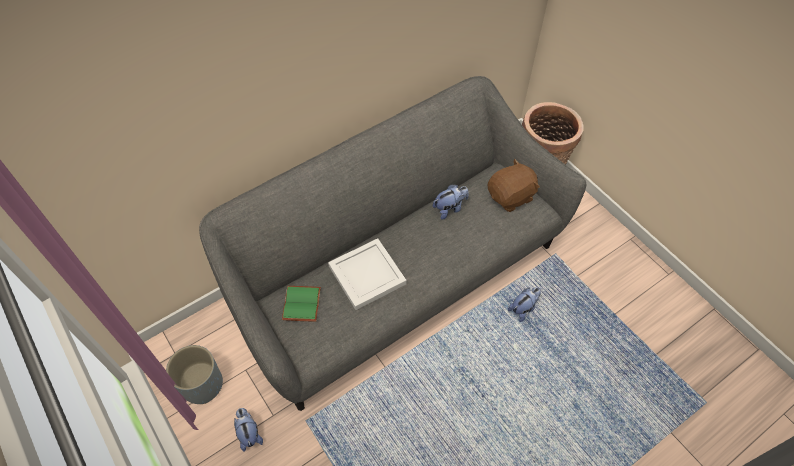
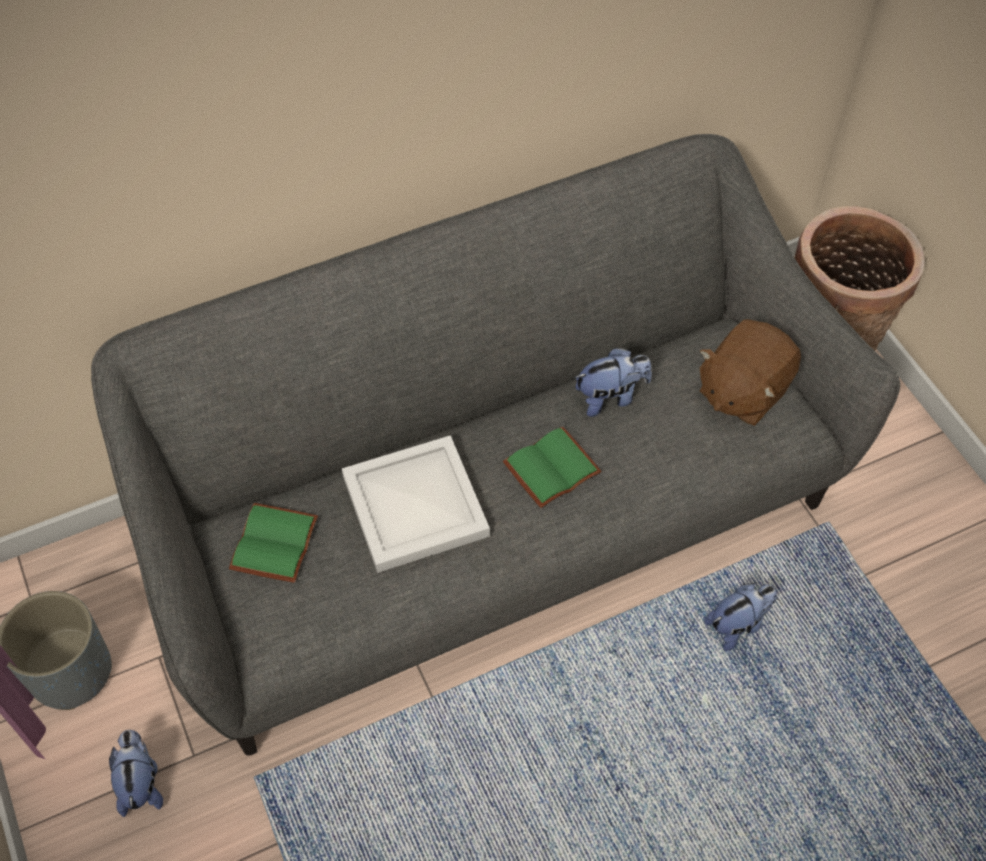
camera: 10 degrees right, 0 degrees up
brown plush toy [488,159,540,212] -> brown plush toy turned 150 degrees clockwise [700,319,801,426]
none -> green book [503,427,602,508]

